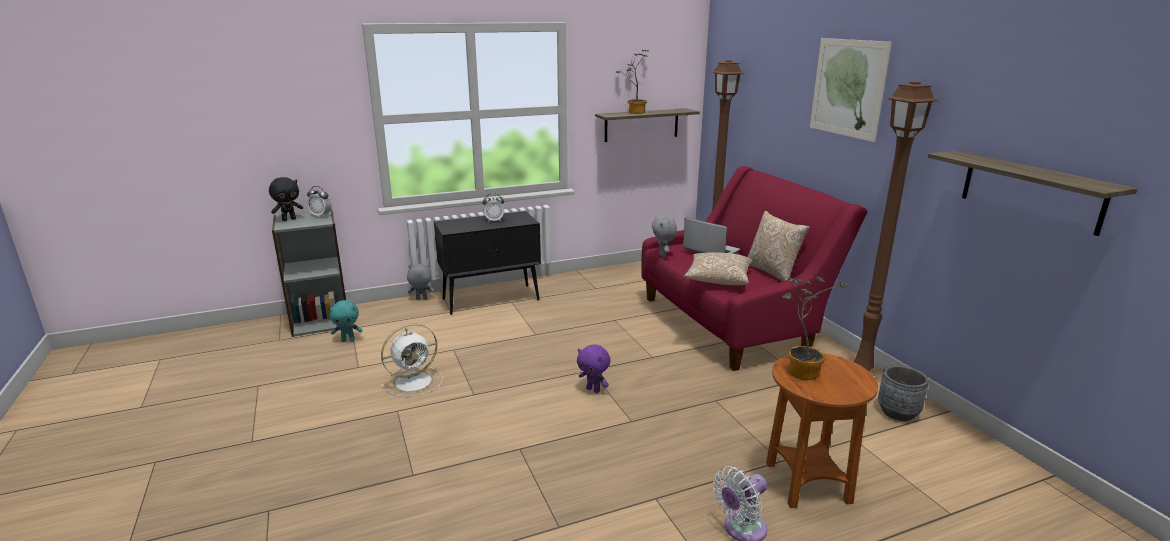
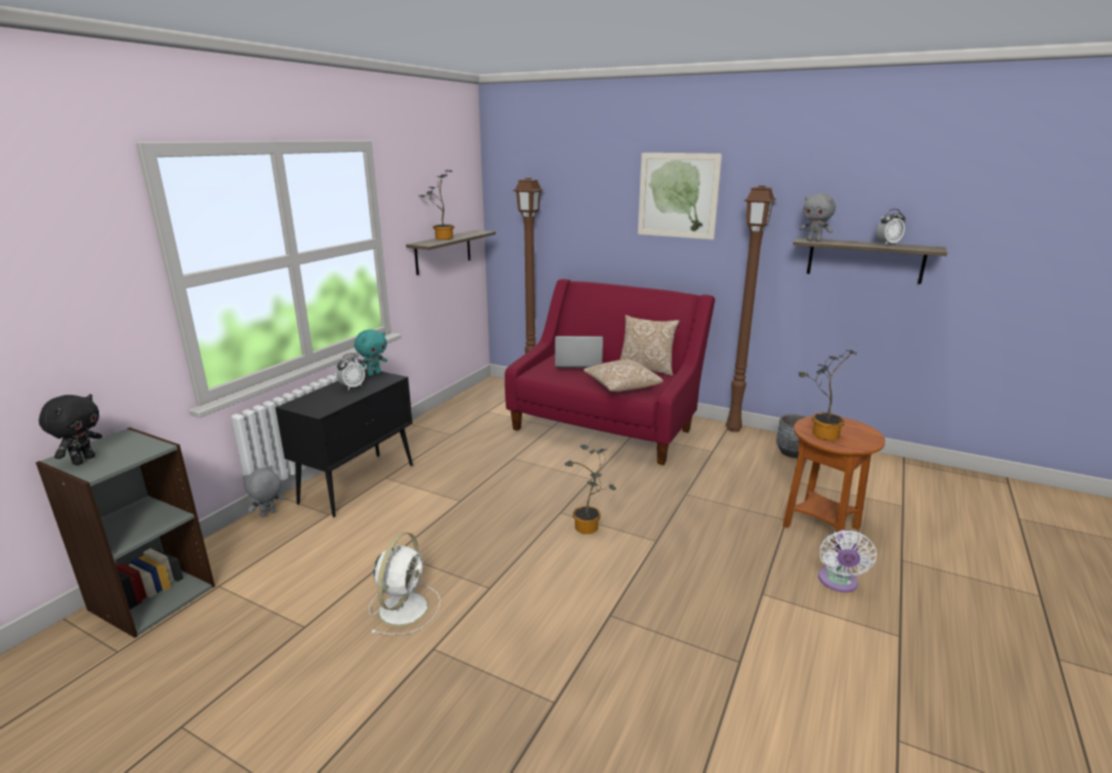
camera: 40 degrees left, 0 degrees up
alarm clock [307,186,332,217] -> alarm clock moved to [876,209,905,245]
turquoise plush toy [329,300,362,342] -> turquoise plush toy moved to [354,329,387,376]
purple plush toy [577,345,611,393] -> potted plant [565,445,616,534]
grey plush toy [652,216,677,258] -> grey plush toy moved to [800,193,836,242]

